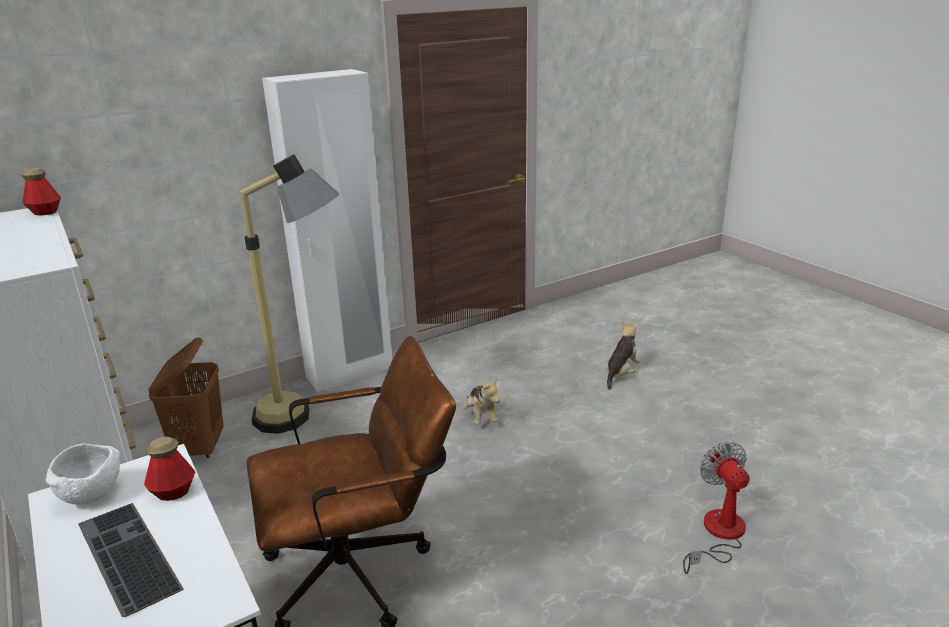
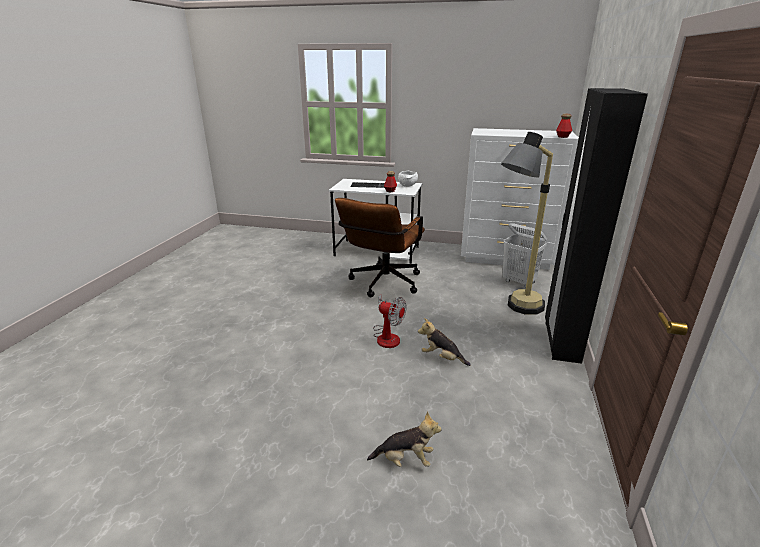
camera: 135 degrees right, 0 degrees up
brown laundry basket [148,337,224,458] -> white laundry basket [503,223,547,288]
white wardrobe [262,69,392,392] -> black wardrobe [545,88,648,364]
plush toy [606,322,640,390] -> plush toy turned 75 degrees counterclockwise [367,412,441,467]
fan [683,442,750,574] -> fan moved to [373,295,407,348]

